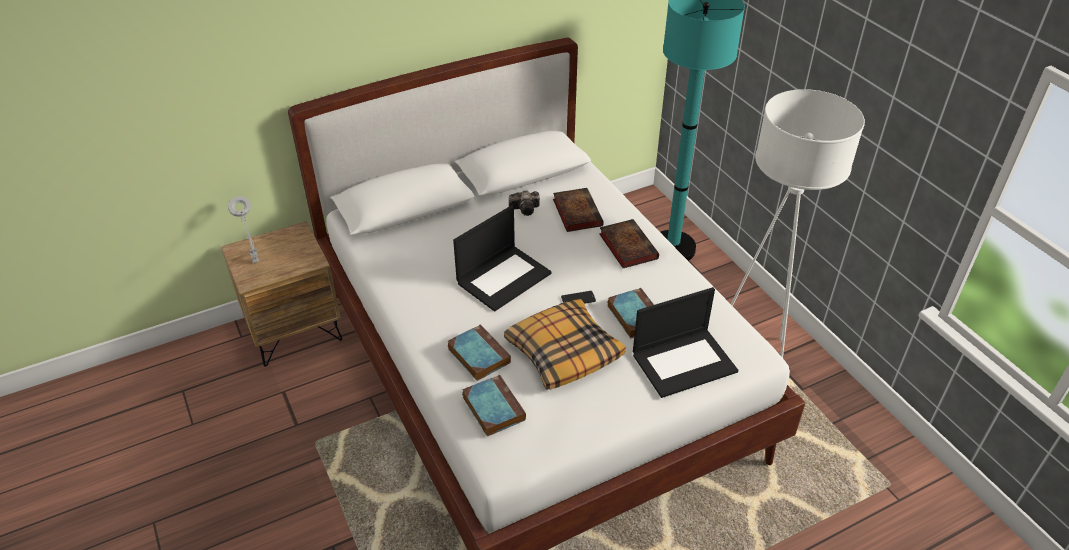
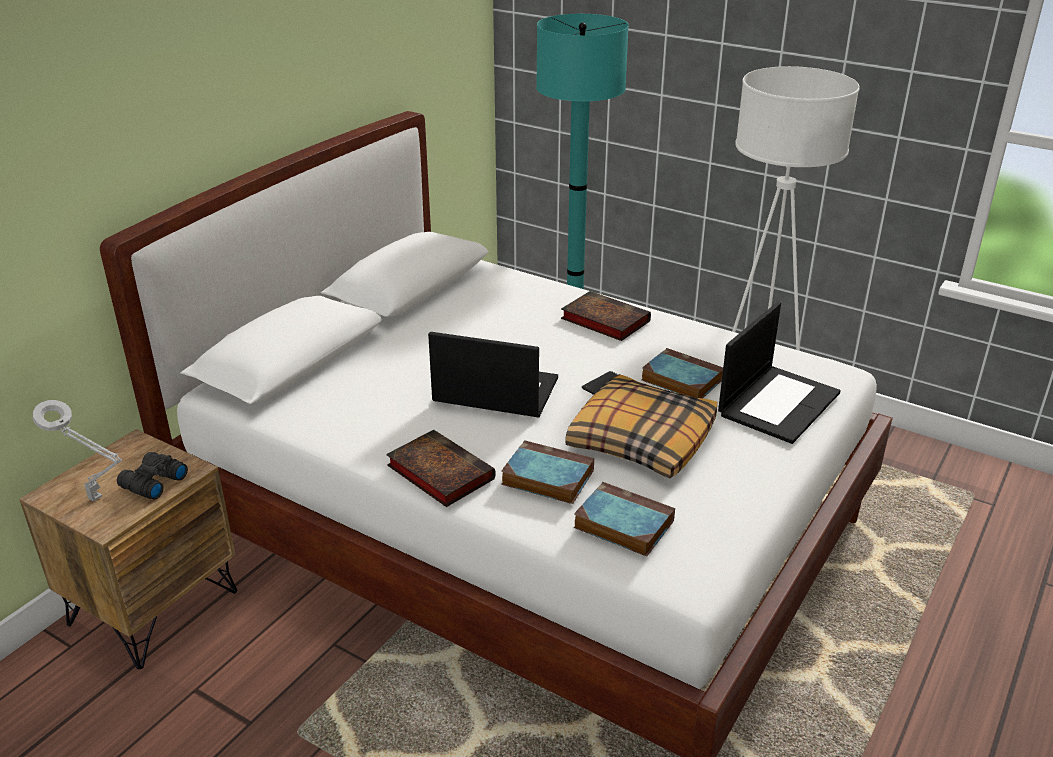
camera: 30 degrees left, 10 degrees down
laptop [453,205,552,311] -> laptop turned 90 degrees counterclockwise [428,332,558,418]
camera [509,191,540,216] -> none
book [553,188,604,232] -> book moved to [386,430,496,507]
none -> black binoculars [117,452,188,499]

